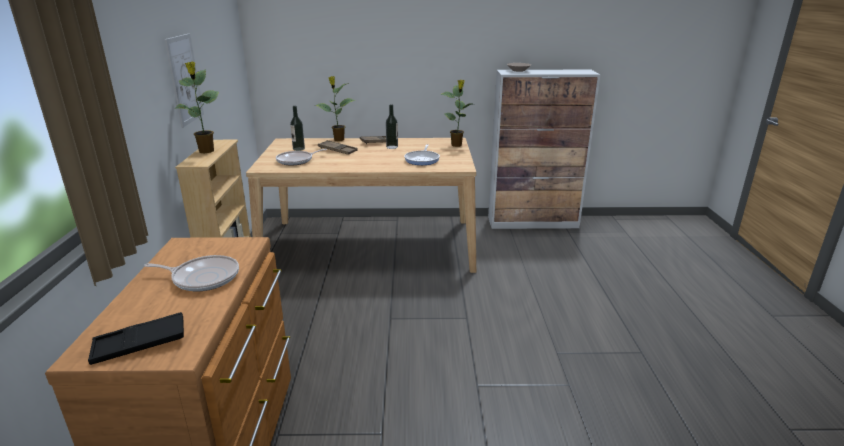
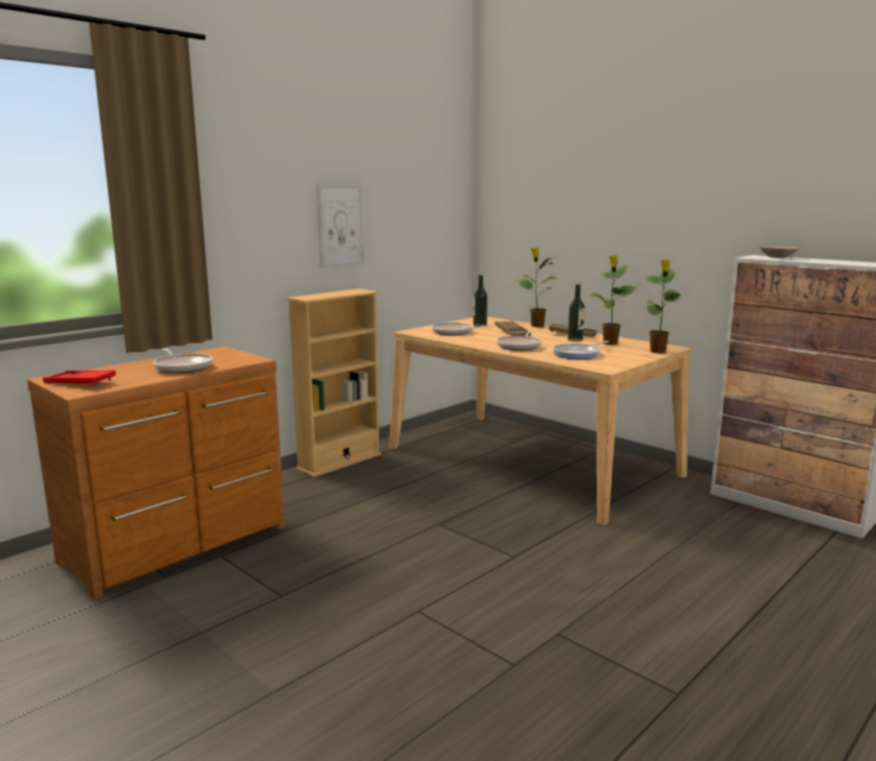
camera: 45 degrees right, 10 degrees down
black tray [88,312,184,365] -> red tray [43,370,116,385]
potted plant [175,61,219,153] -> potted plant moved to [589,255,637,345]
none -> frying pan [497,331,542,351]

